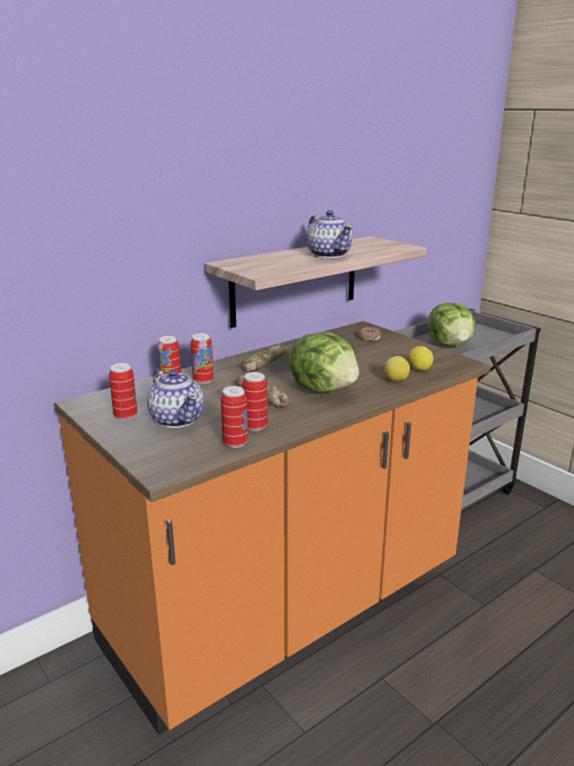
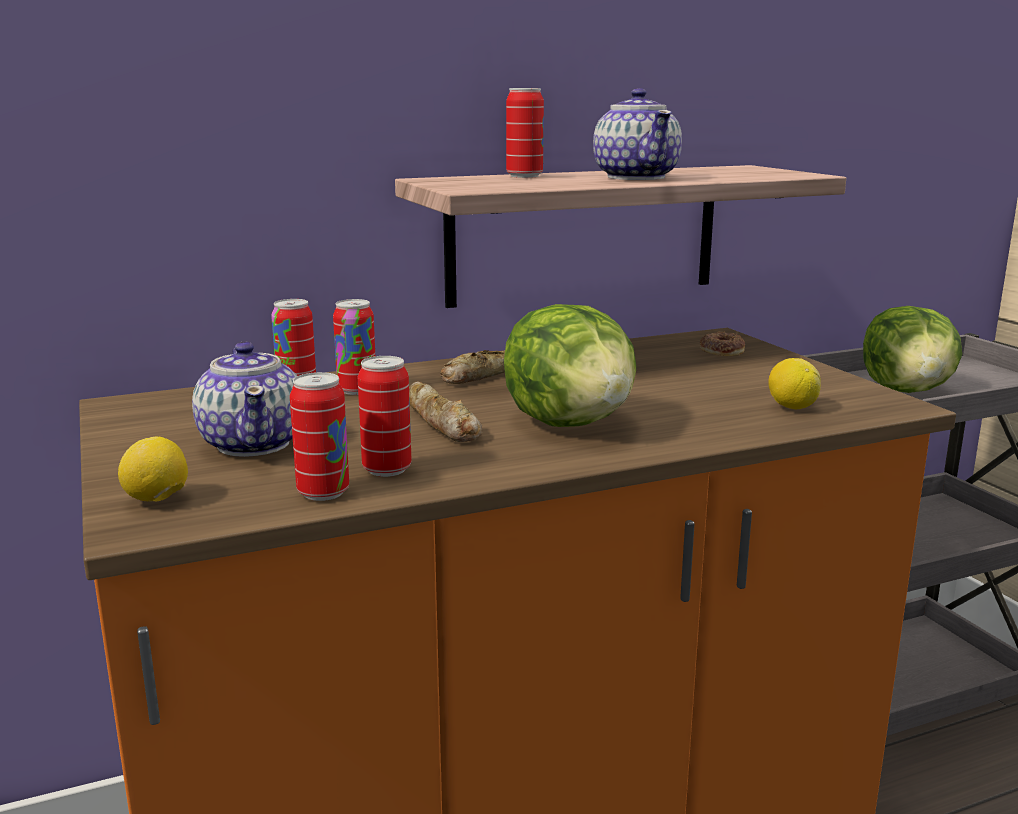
camera: 15 degrees right, 5 degrees down
can [109,363,137,420] -> can moved to [506,88,544,178]
lemon [385,356,410,381] -> lemon moved to [118,436,188,501]

